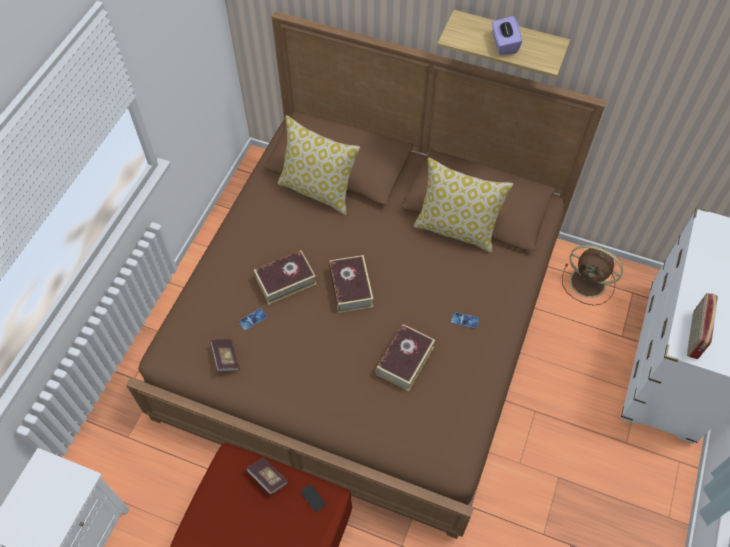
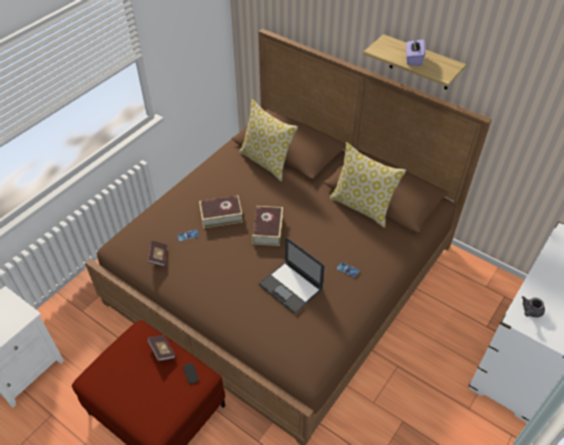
camera: 15 degrees right, 10 degrees down
book [376,324,435,391] -> laptop [259,237,325,314]
brown fan [562,245,623,306] -> none
radio [687,293,718,359] -> grey teapot [522,296,545,317]

